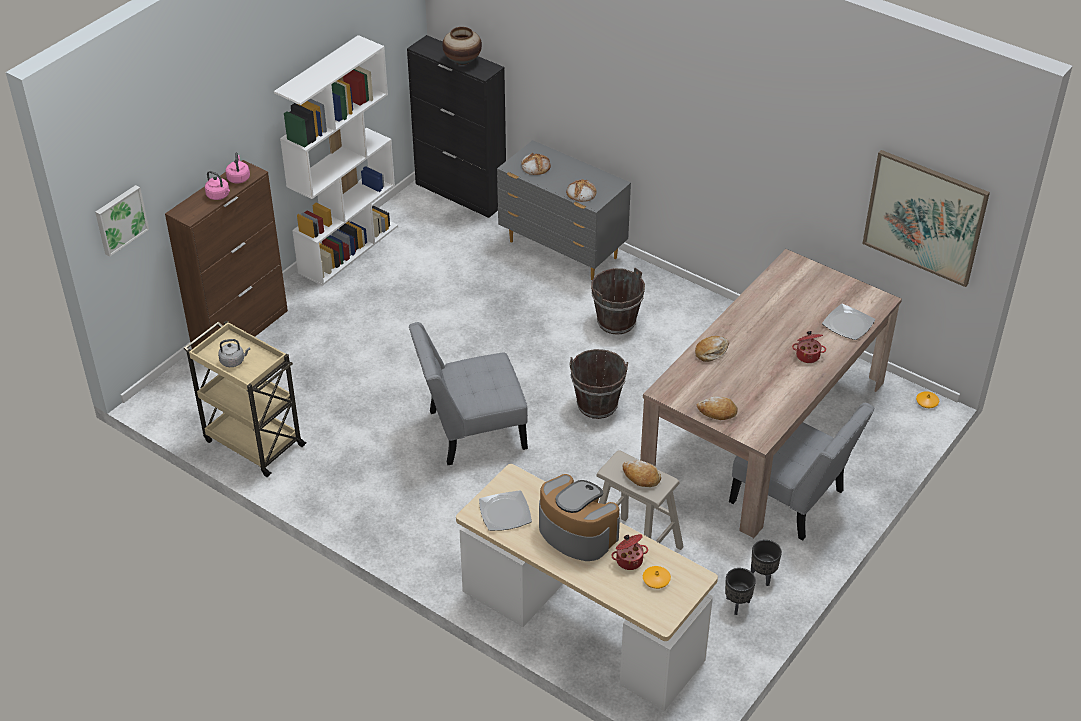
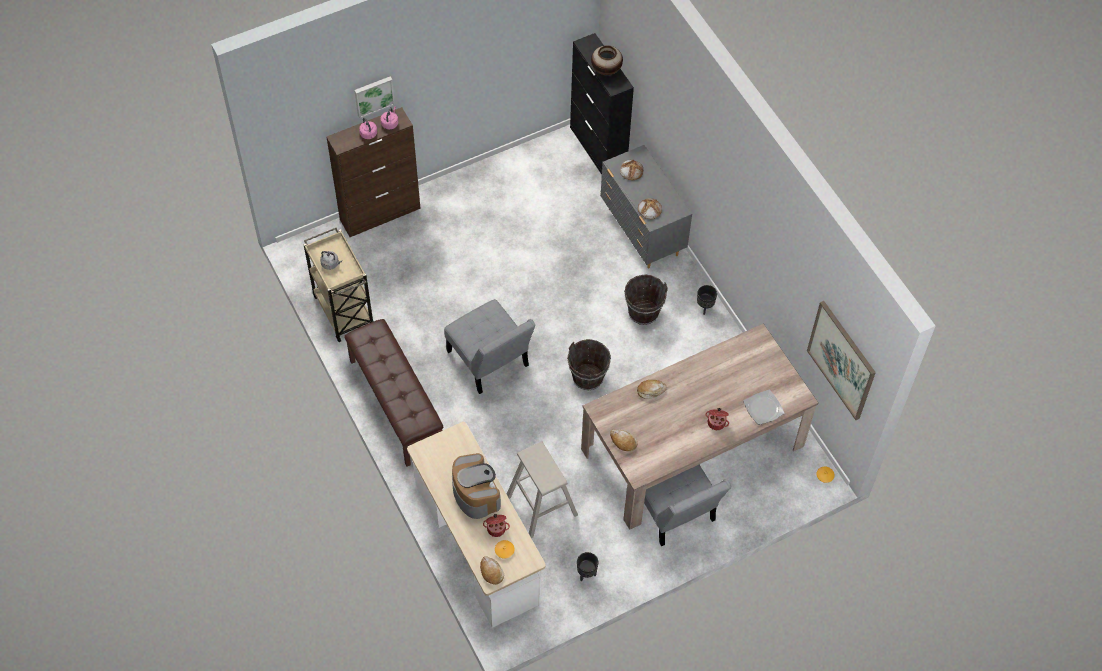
camera: 25 degrees right, 15 degrees up
picture [95,185,149,257] -> picture moved to [354,77,395,118]
white bookcase [274,35,398,286] -> none
grey chair [409,322,528,465] -> grey chair turned 135 degrees counterclockwise [444,299,536,394]
plate [479,490,532,531] -> none
bread [623,460,661,487] -> bread moved to [480,556,504,585]
black planter [751,540,782,586] -> black planter moved to [697,285,717,315]
none -> brown bench [344,319,444,466]

